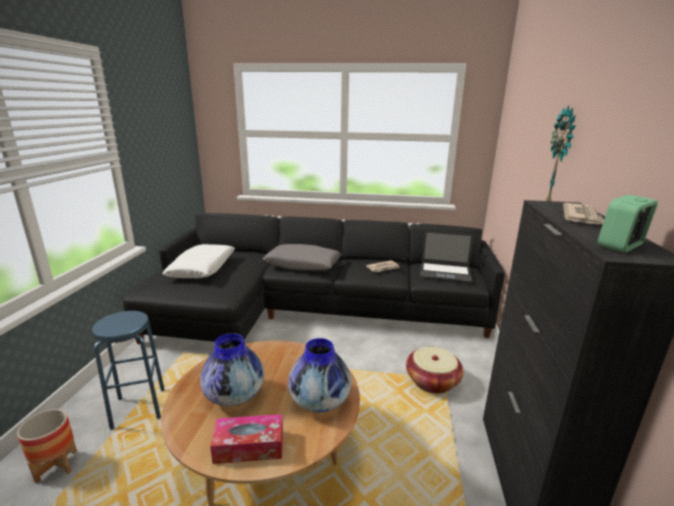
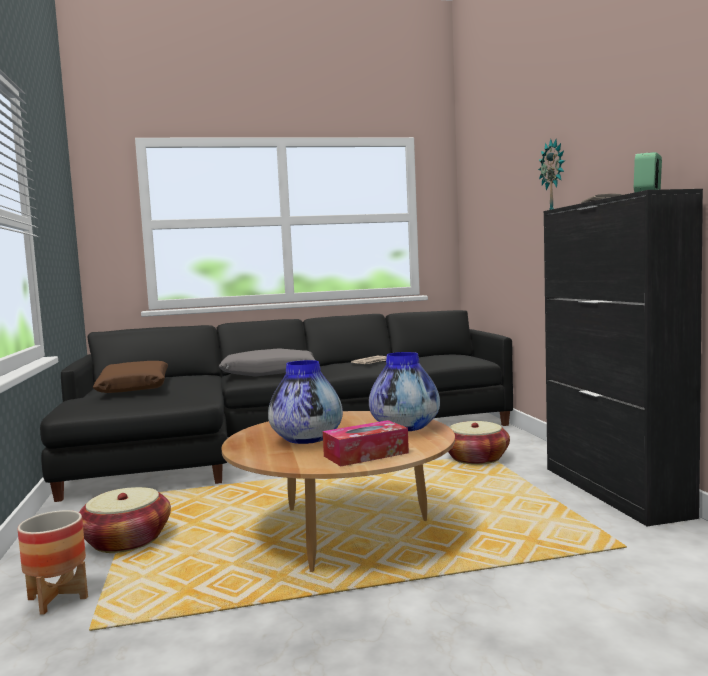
camera: 20 degrees left, 15 degrees down
blue stool [92,311,165,430] -> basket [79,487,171,553]
white pillow [162,244,235,278] -> brown pillow [93,361,168,393]
laptop [420,230,474,282] -> none

